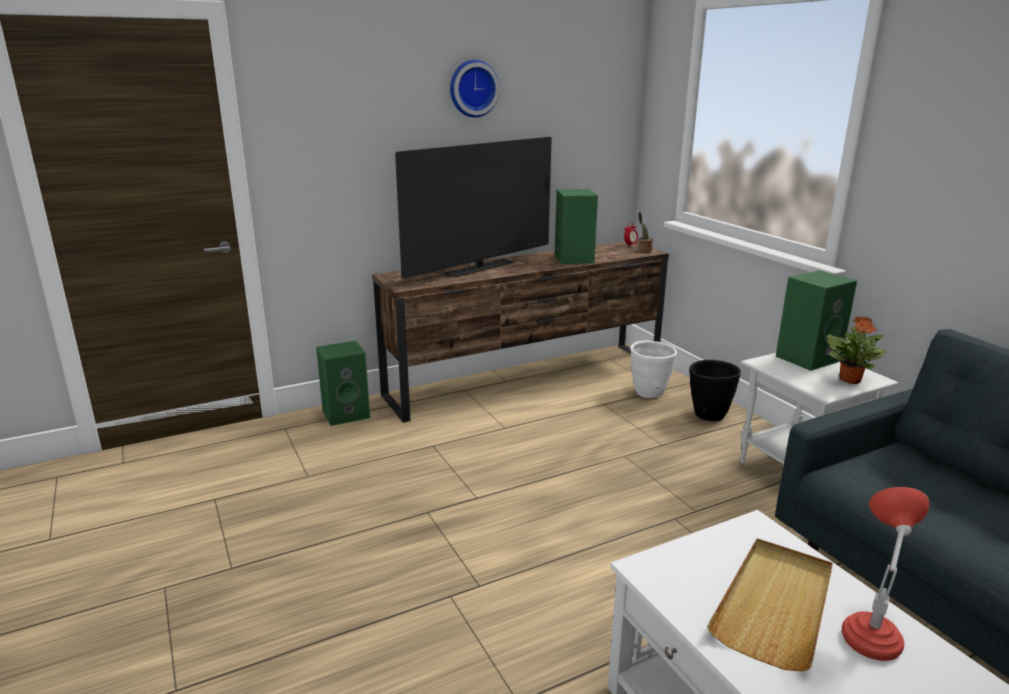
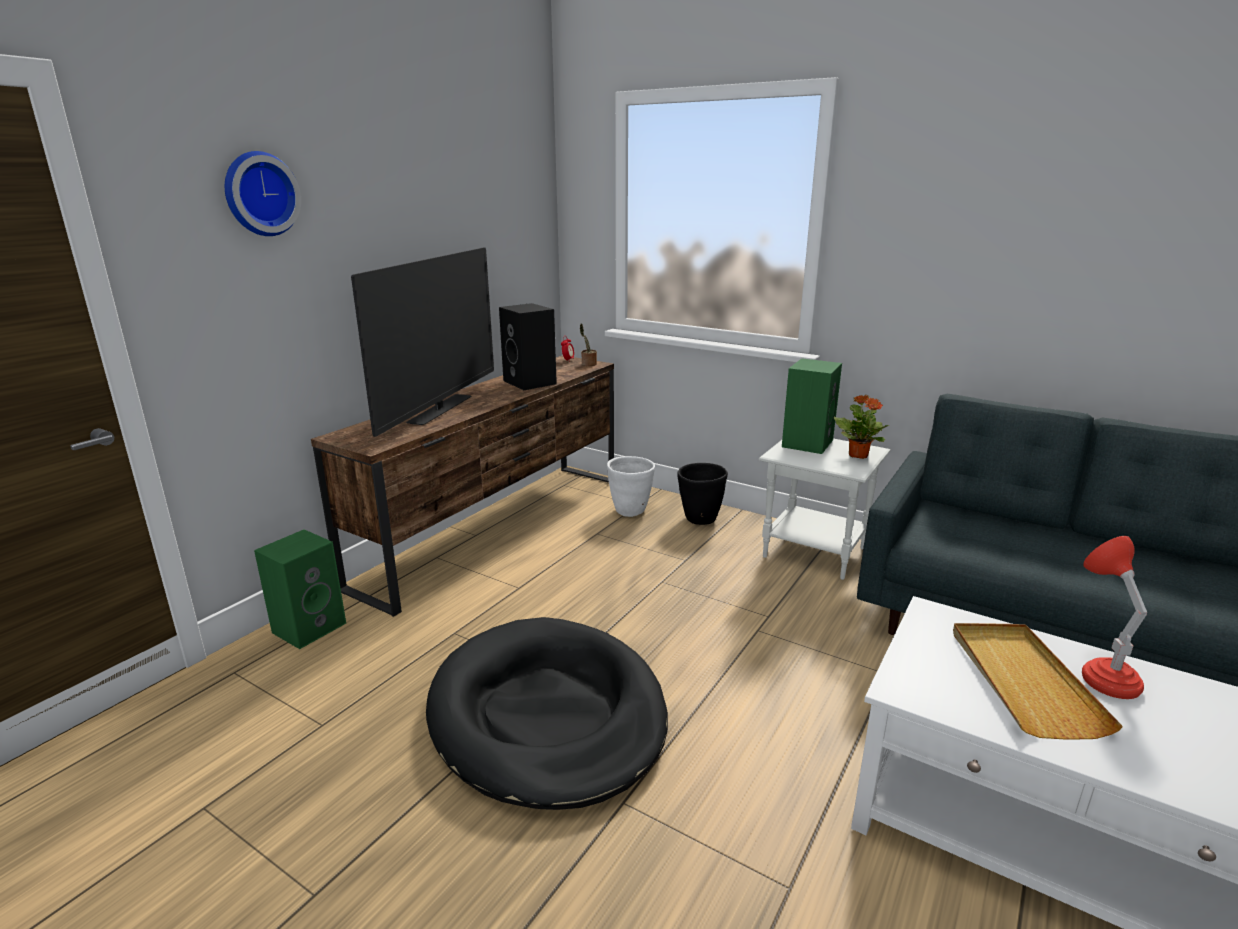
camera: 30 degrees left, 0 degrees up
wall clock [450,60,500,117] -> wall clock moved to [225,151,301,236]
green speaker [555,189,598,264] -> black speaker [499,303,557,390]
none -> black dog bed [426,617,668,810]

